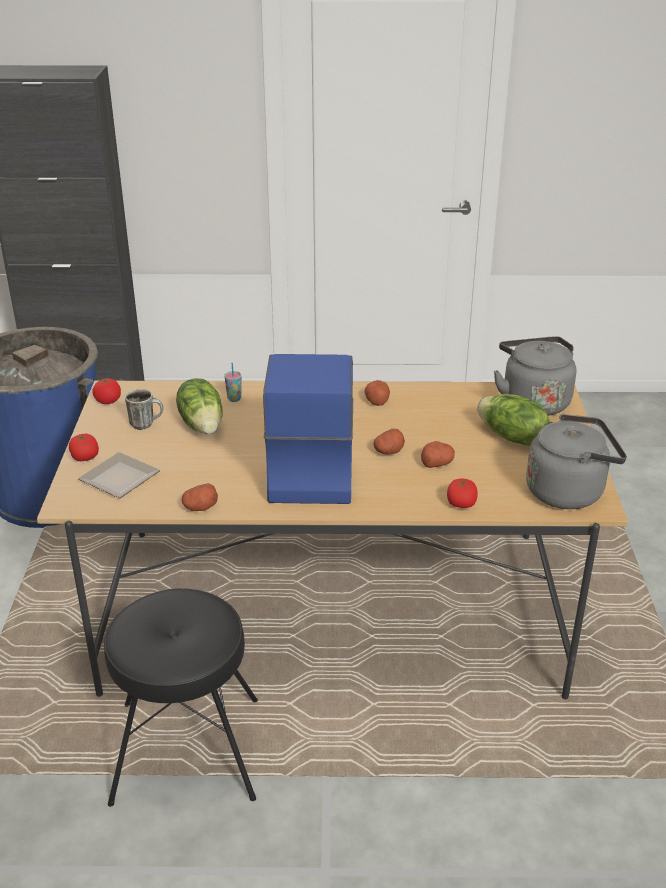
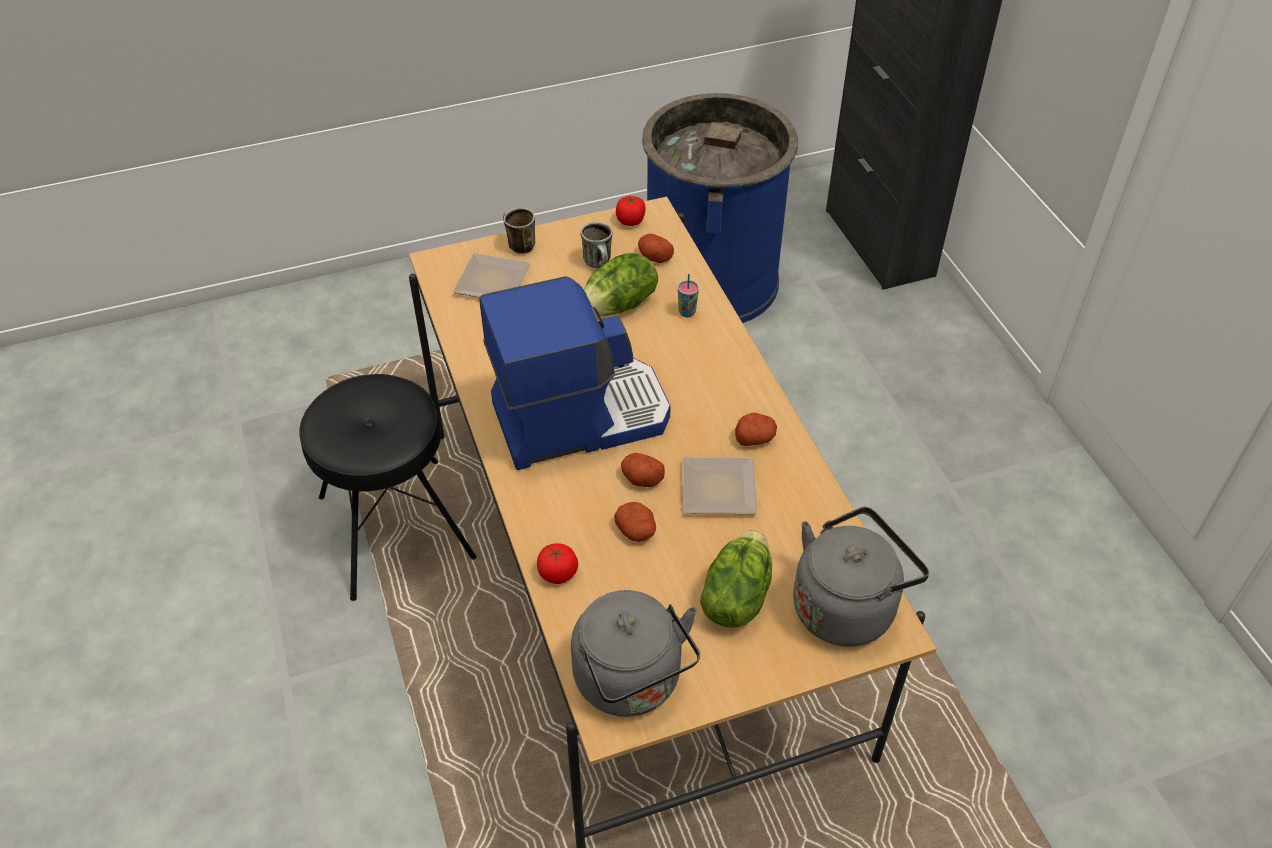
camera: 70 degrees right, 15 degrees up
tomato [69,434,99,461] -> mug [503,208,535,254]
potato [182,483,218,511] -> potato moved to [638,234,674,263]
none -> plate [682,457,757,514]

